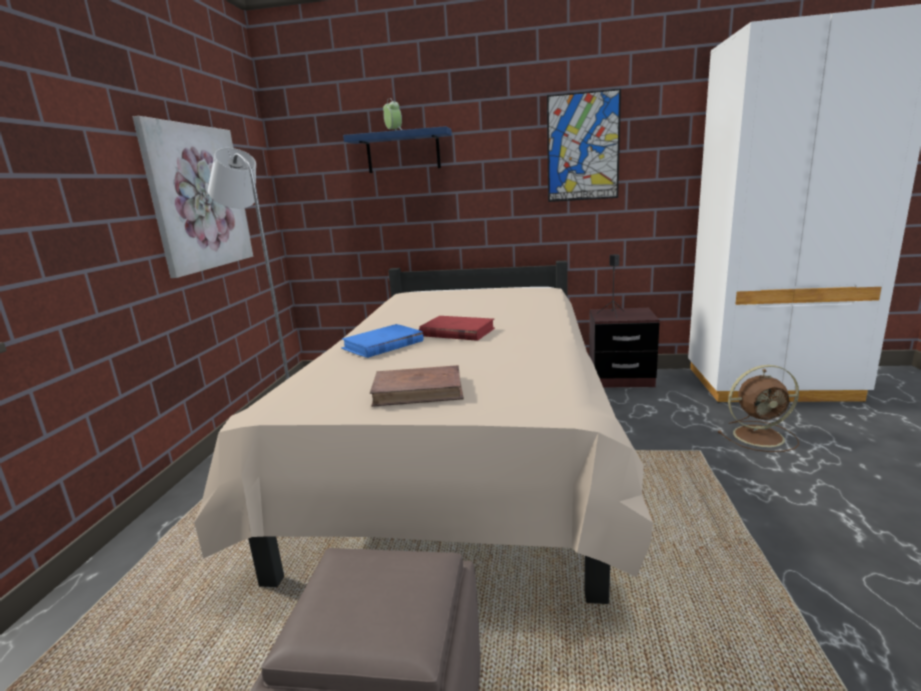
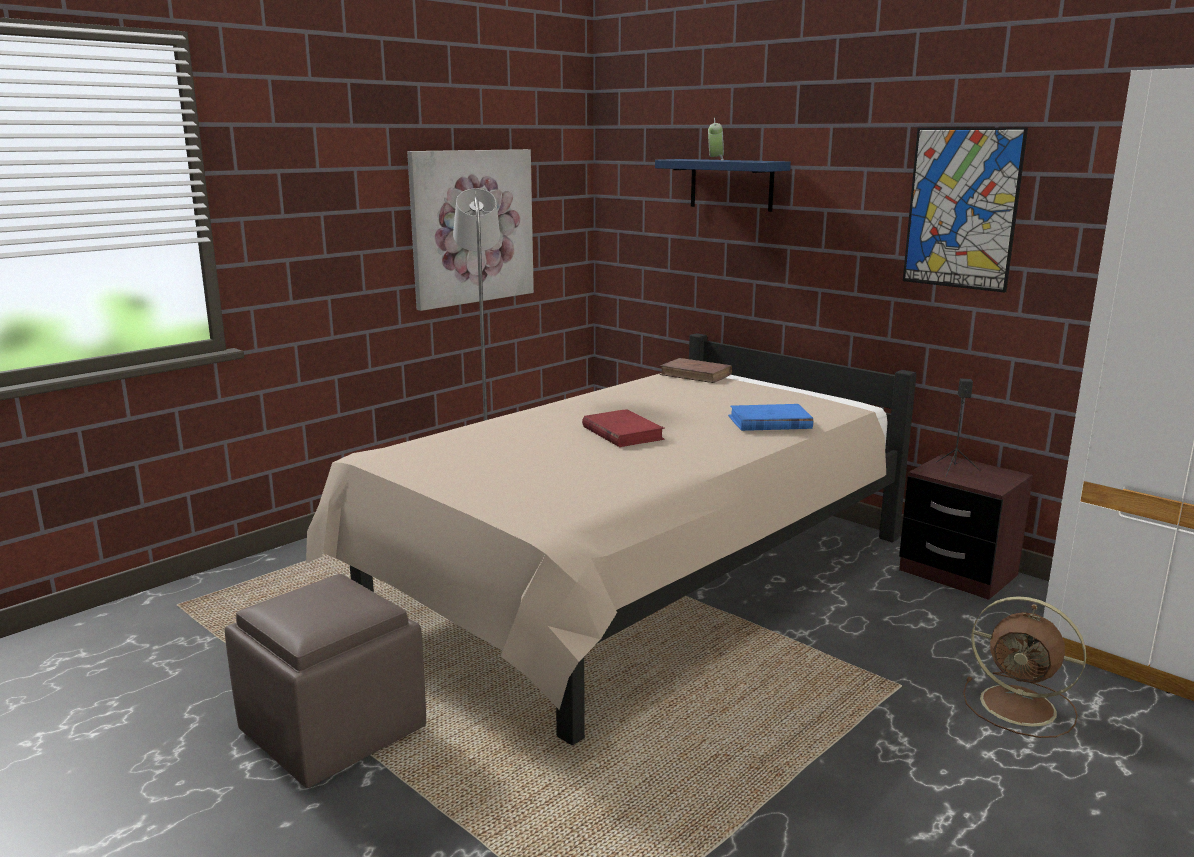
camera: 35 degrees right, 0 degrees up
blue book [341,324,423,358] -> blue book moved to [728,404,813,431]
brown book [370,365,464,407] -> brown book moved to [660,358,732,383]

